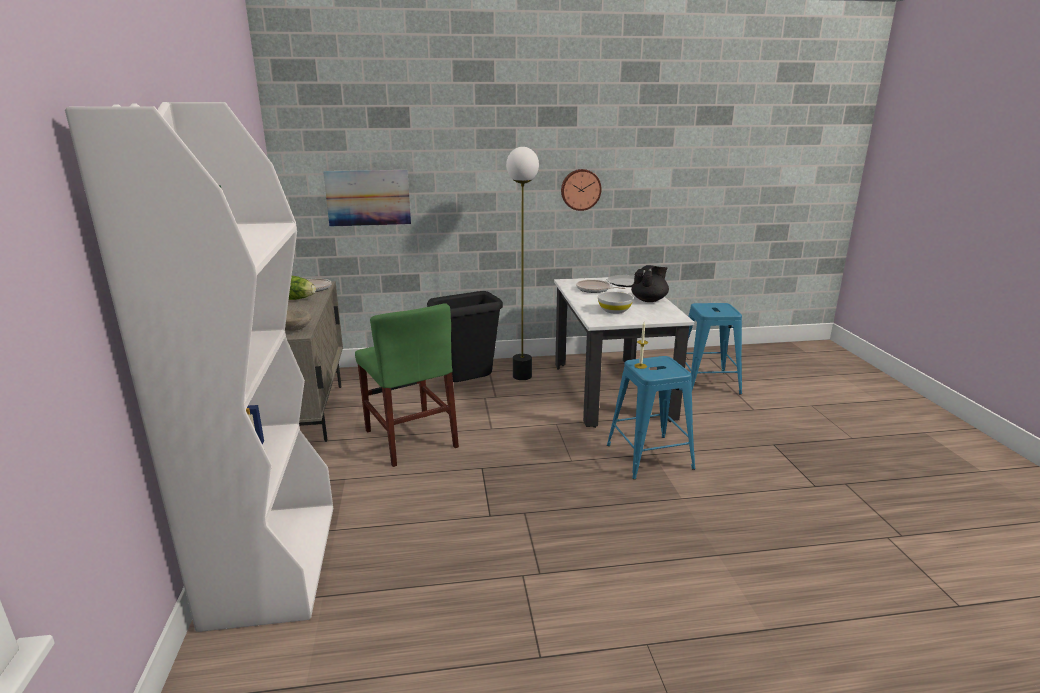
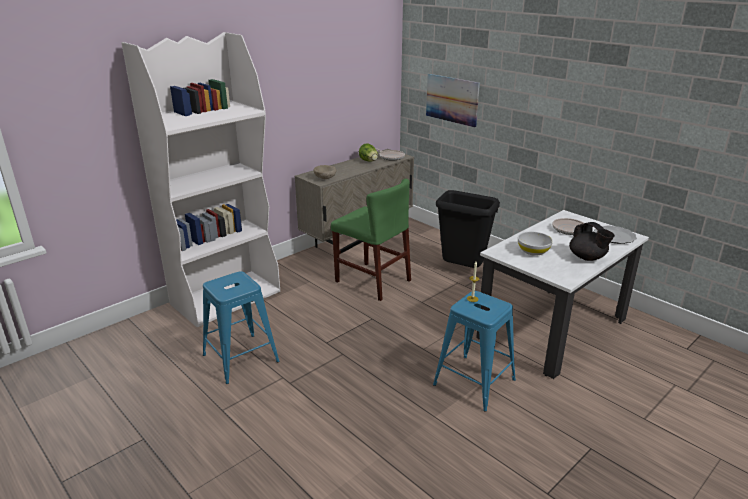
camera: 55 degrees right, 5 degrees up
green chair [355,303,459,467] -> green chair turned 75 degrees counterclockwise [331,179,411,301]
floor lamp [506,147,539,380] -> none
wall clock [561,169,602,211] -> none
black teapot [631,265,669,302] -> black teapot turned 45 degrees clockwise [569,222,615,261]
blue stool [685,303,742,395] -> blue stool moved to [203,271,279,384]

